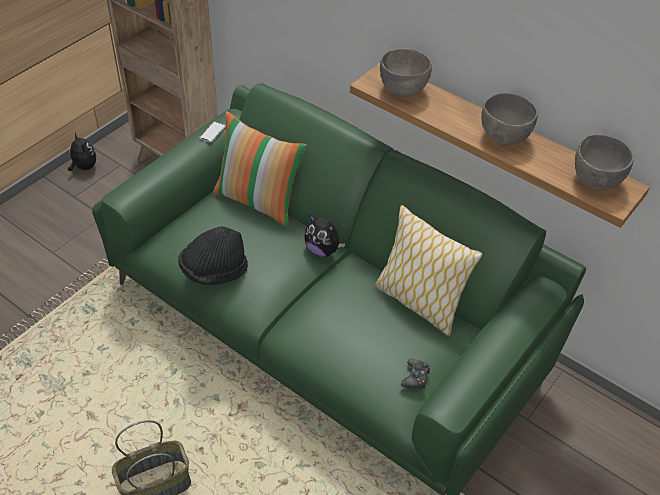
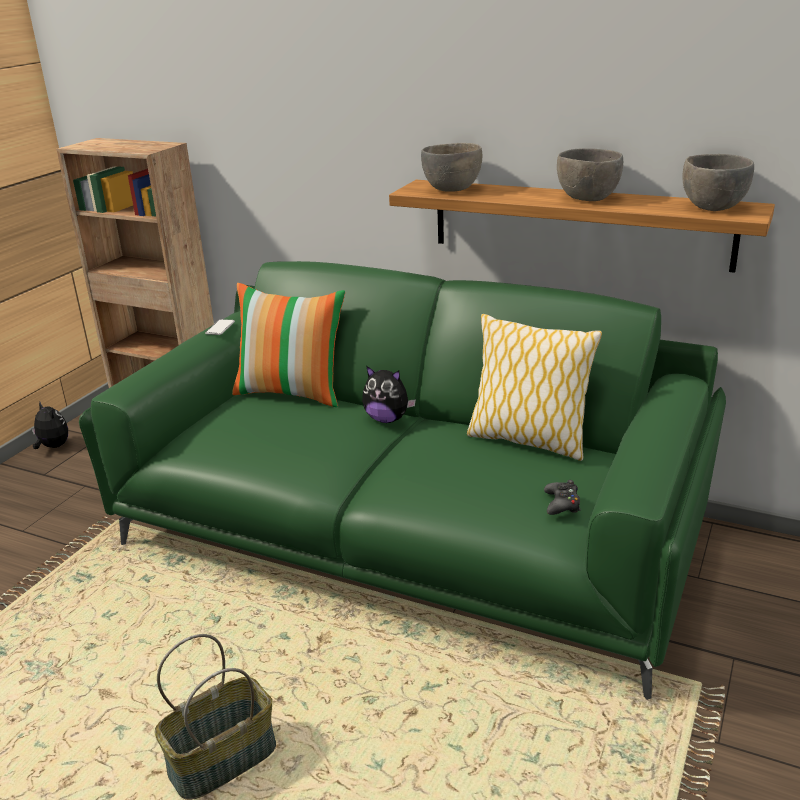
camera: 10 degrees left, 20 degrees down
black hat [178,226,248,285] -> none

